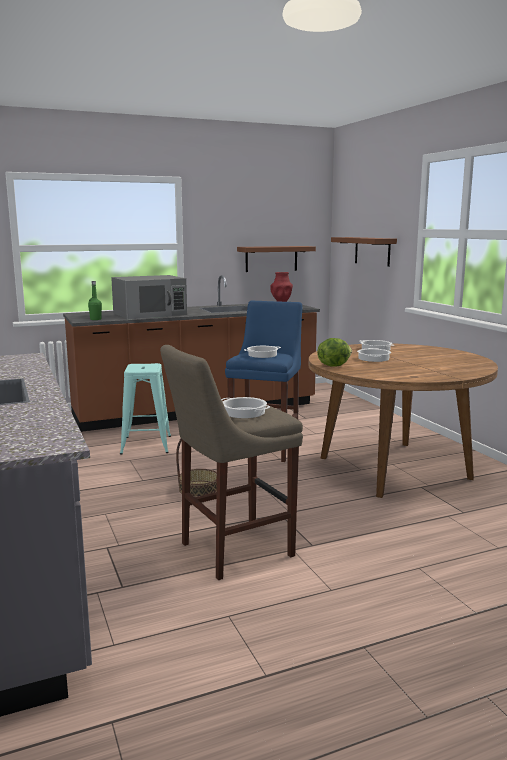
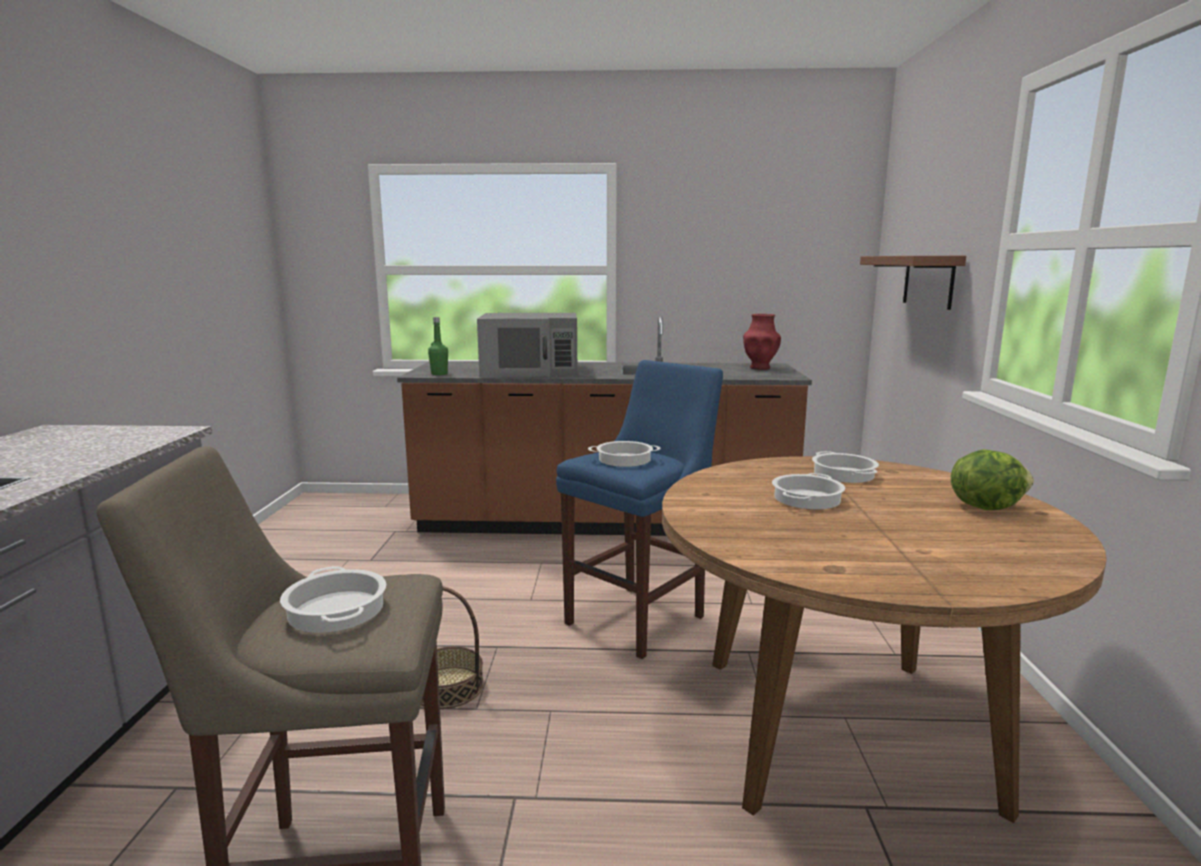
camera: 25 degrees right, 0 degrees up
turquoise stool [120,363,171,455] -> none
brown shelf [237,246,316,272] -> none
lettuce [317,338,352,367] -> lettuce moved to [951,449,1034,510]

